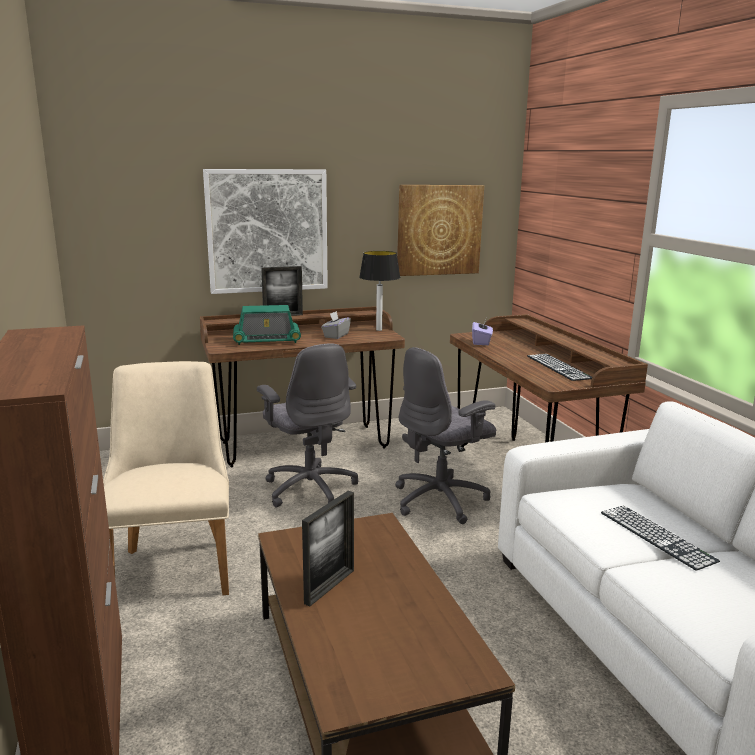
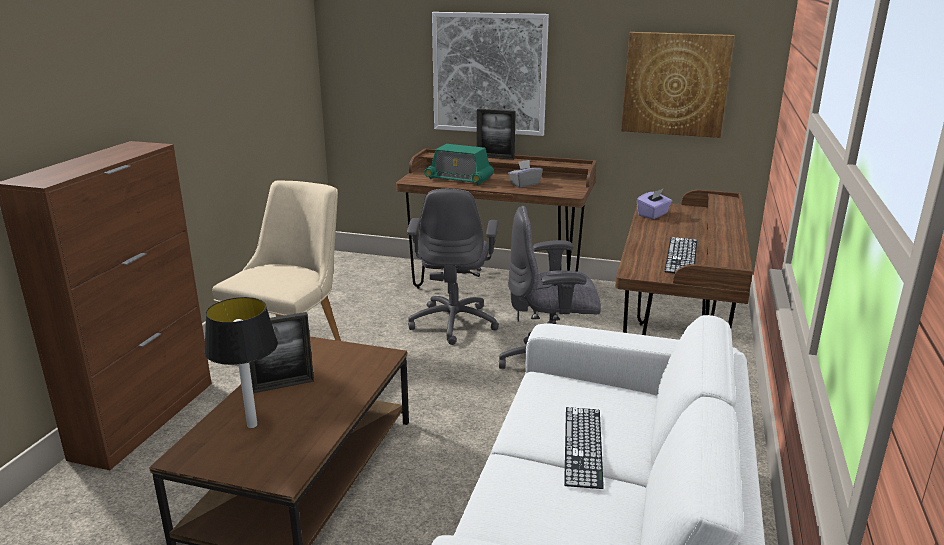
camera: 35 degrees right, 5 degrees up
table lamp [359,251,400,331] -> table lamp moved to [204,297,278,428]

